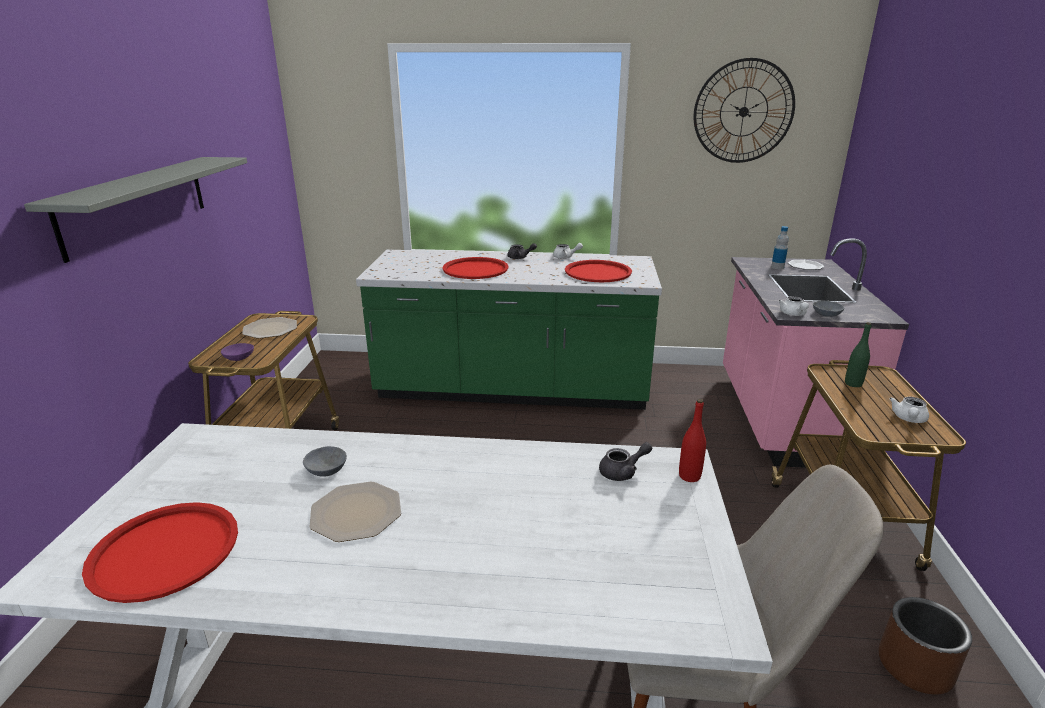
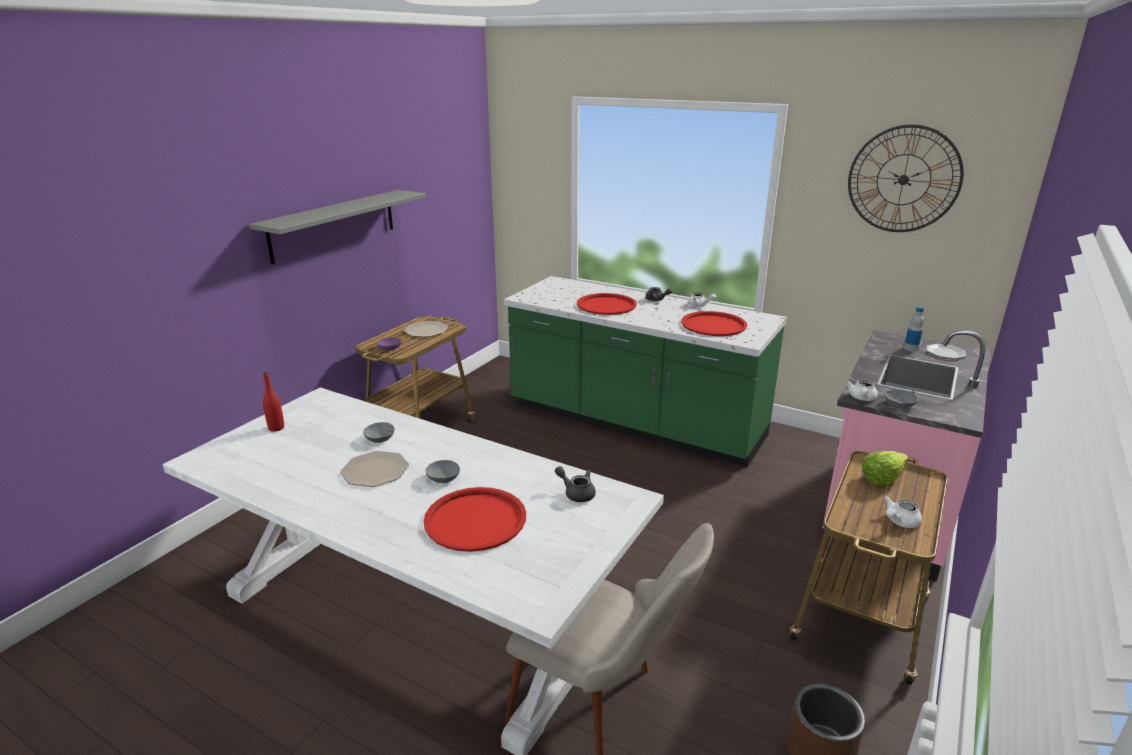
camera: 25 degrees right, 0 degrees up
red tray [82,502,238,603] -> red tray moved to [423,487,526,552]
grey teapot [599,442,652,481] -> grey teapot turned 150 degrees counterclockwise [555,466,596,502]
red bottle [679,399,706,482] -> red bottle moved to [263,372,284,432]
green bottle [845,322,871,387] -> lettuce [862,451,909,486]
none -> grey bowl [426,460,460,483]

